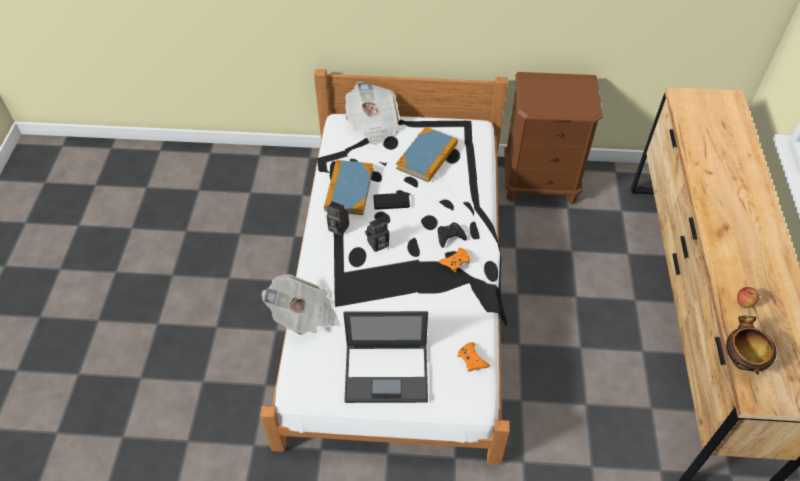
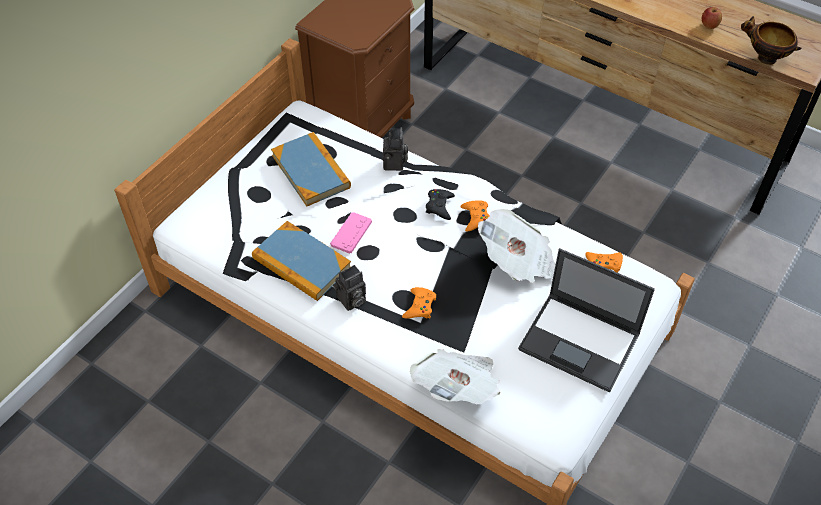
camera: 60 degrees left, 0 degrees up
laptop [343,311,428,403] -> laptop turned 90 degrees clockwise [518,248,655,392]
newspaper [345,82,400,145] -> newspaper moved to [478,209,556,283]
camera [365,217,389,252] -> camera moved to [383,127,408,171]
black game controller [373,193,410,210] -> pink game controller [330,212,372,254]
none -> orange game controller [402,287,436,319]

